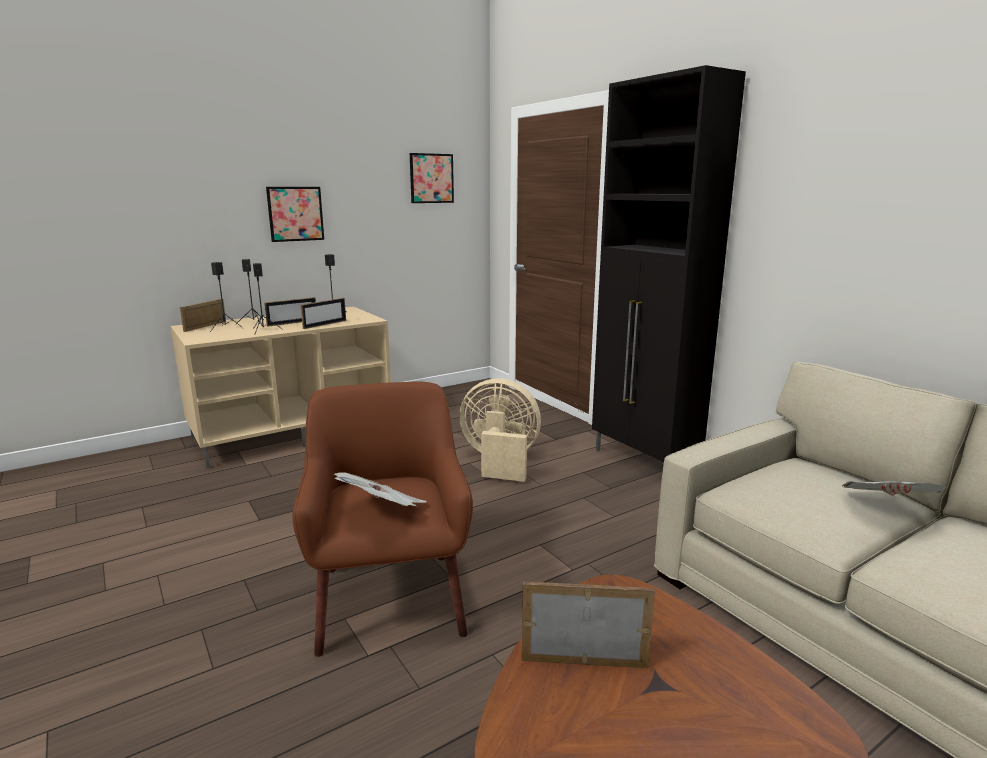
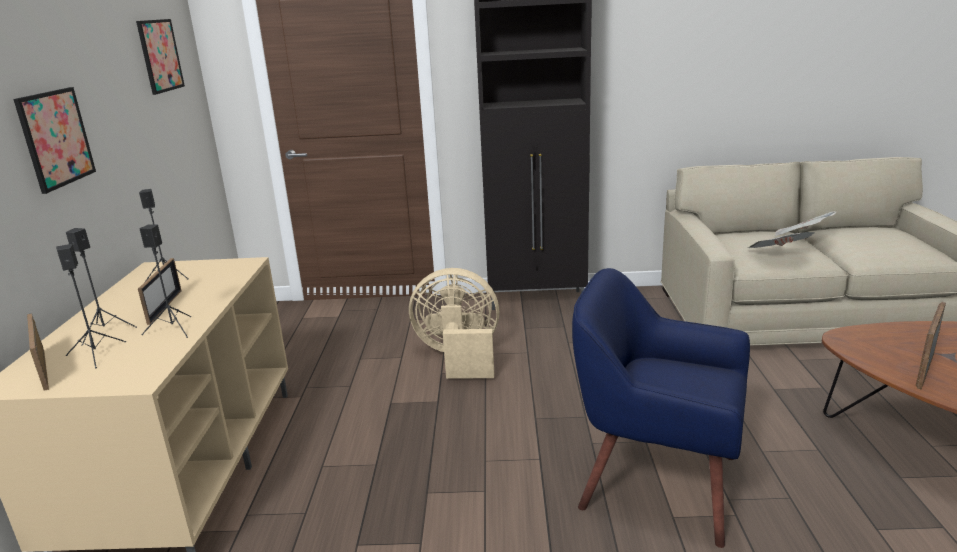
camera: 55 degrees left, 5 degrees up
brown armchair [292,382,473,657] -> blue armchair [572,268,750,548]
picture frame [301,298,346,329] -> none
newspaper [333,472,427,506] -> newspaper moved to [749,232,814,248]
beige fan [459,378,541,482] -> beige fan turned 45 degrees clockwise [409,268,499,379]

